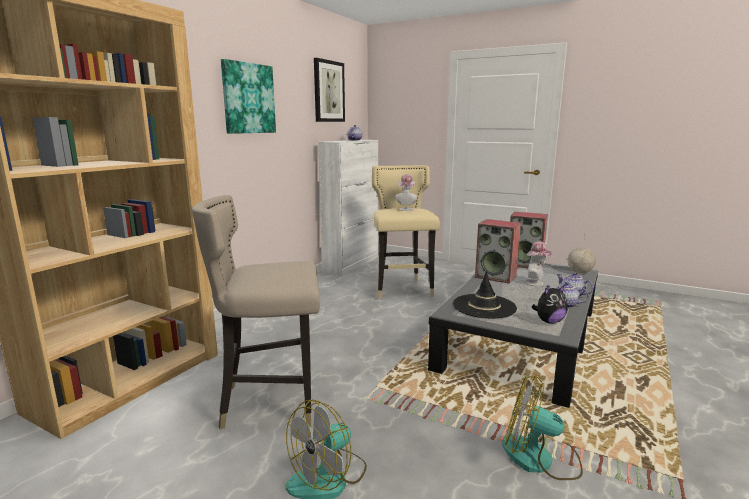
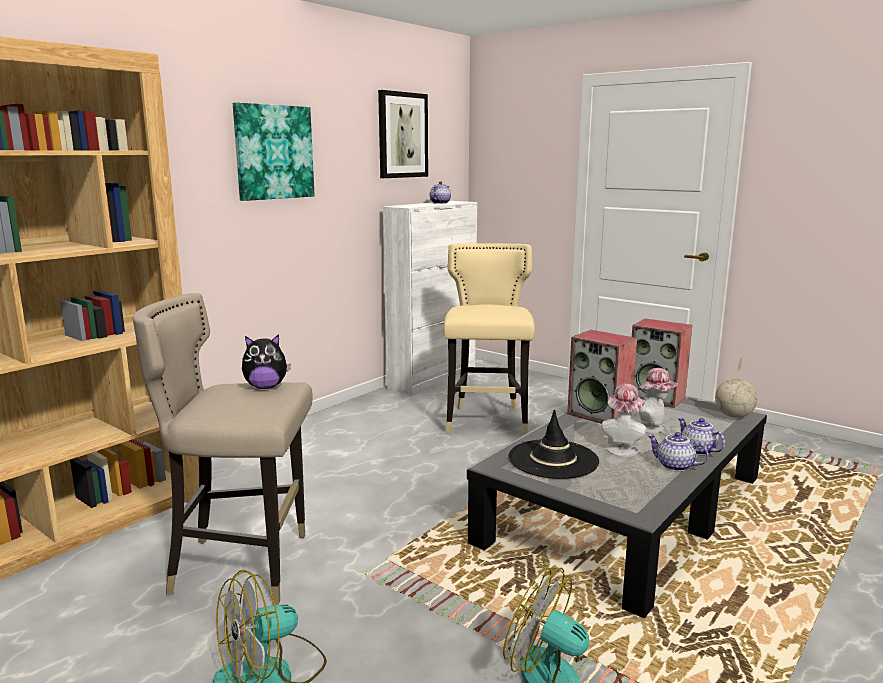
camera: 10 degrees right, 0 degrees up
hat [395,174,418,211] -> hat moved to [602,383,647,457]
plush toy [532,286,567,324] -> plush toy moved to [242,334,291,389]

